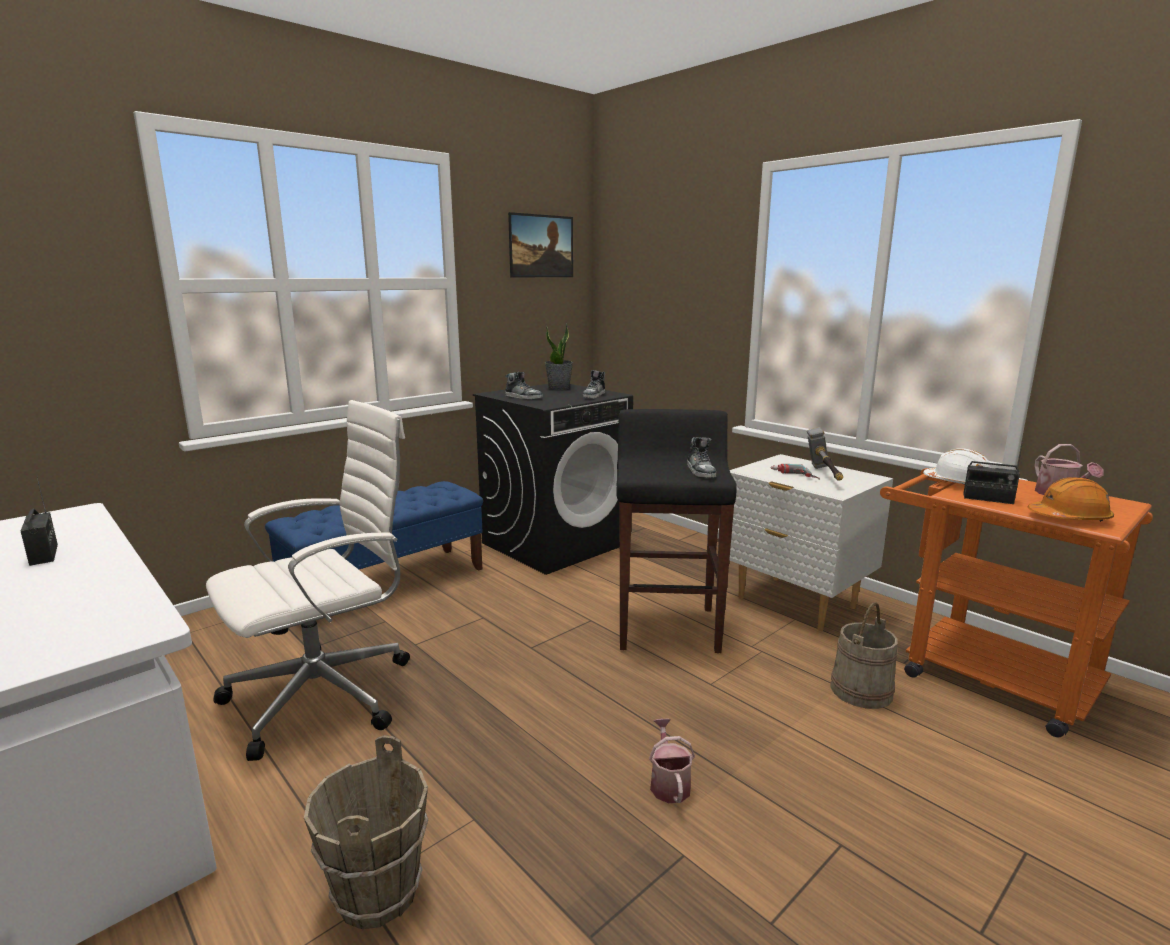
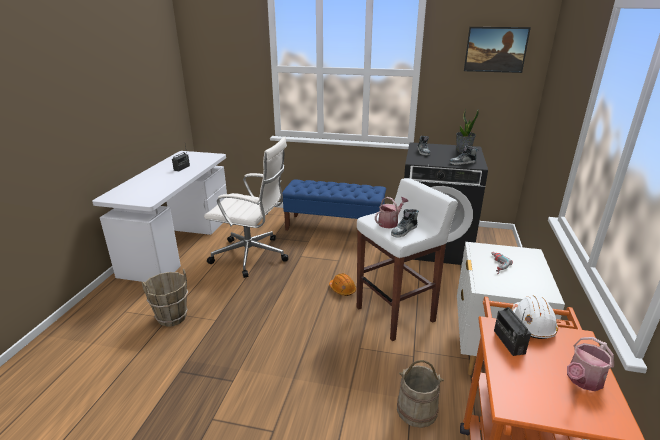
camera: 55 degrees right, 10 degrees up
black stool [616,409,737,653] -> white stool [357,178,458,341]
watering can [649,719,695,803] -> watering can moved to [375,197,409,229]
hammer [807,427,843,481] -> none
orange hard hat [1028,477,1114,522] -> orange hard hat moved to [329,273,356,296]

